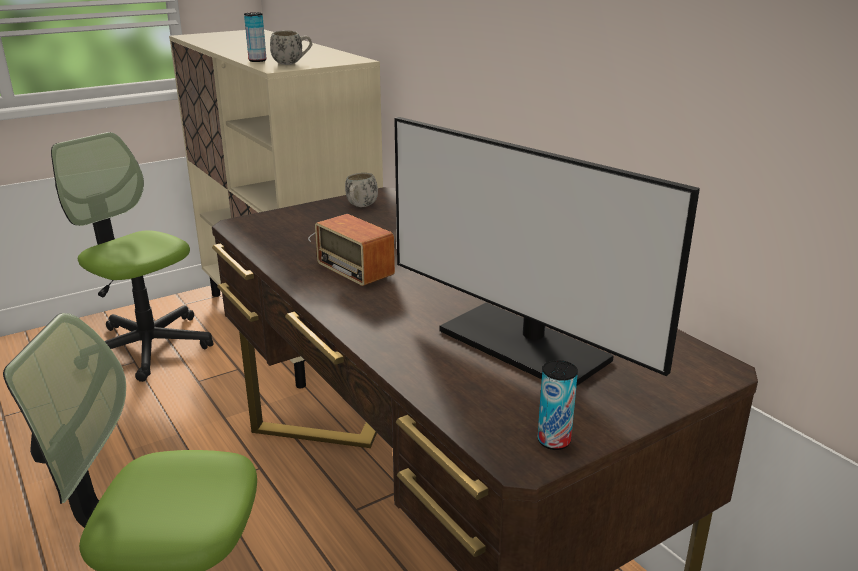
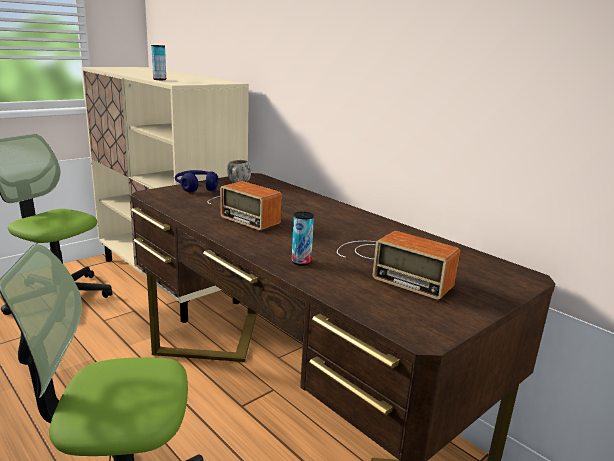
camera: 10 degrees left, 5 degrees down
white mug [270,30,313,65] -> none
monitor [394,117,700,386] -> radio [337,231,460,300]
can [537,360,578,450] -> can moved to [292,211,314,266]
none -> blue headphones [175,170,218,192]

